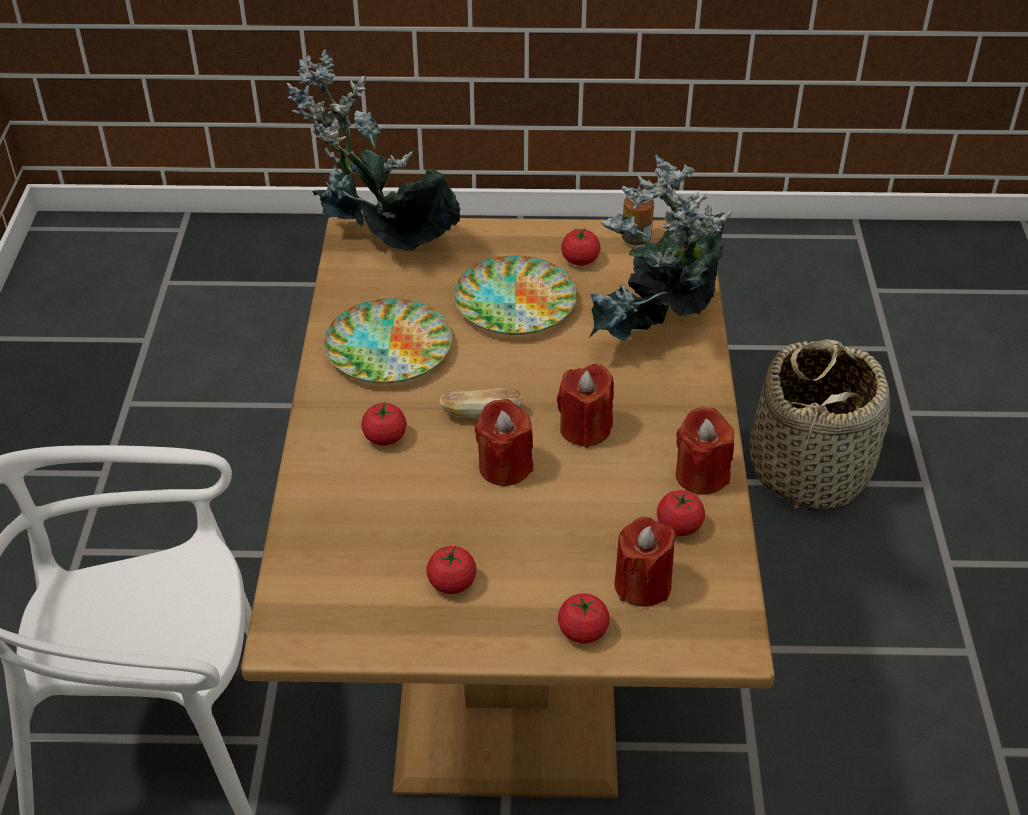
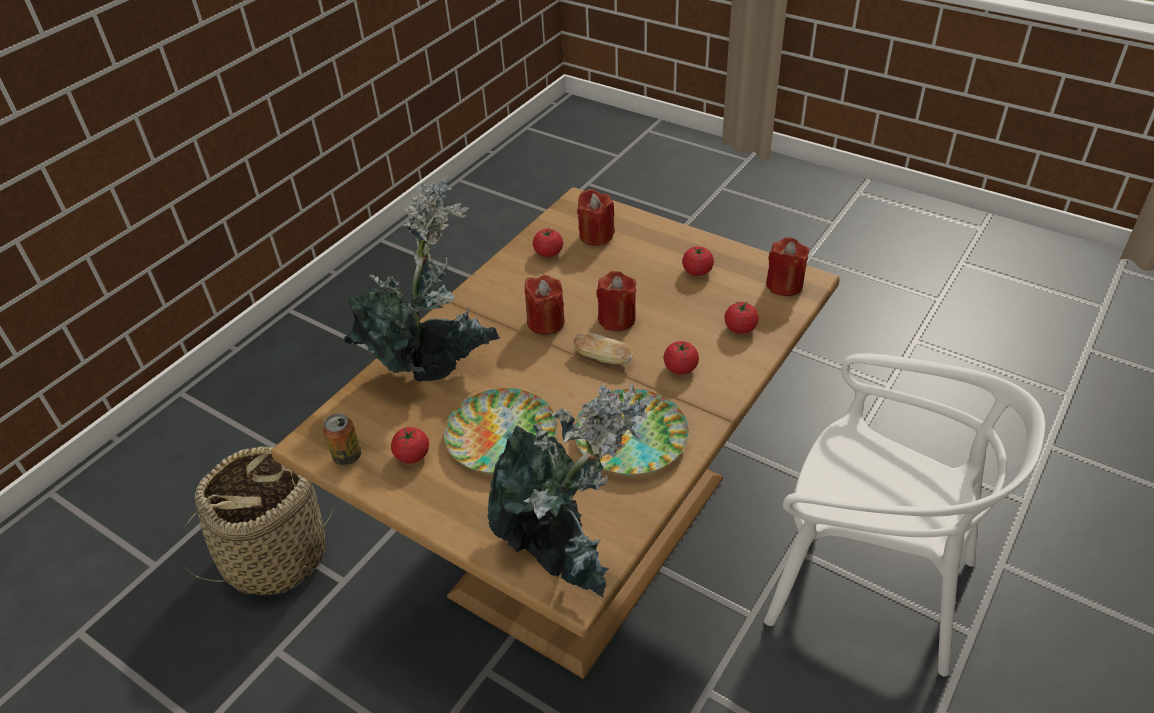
camera: 145 degrees left, 0 degrees up
tomato [558,593,610,643] -> tomato moved to [724,302,759,334]
red candle [676,407,734,495] -> red candle moved to [766,237,810,296]

